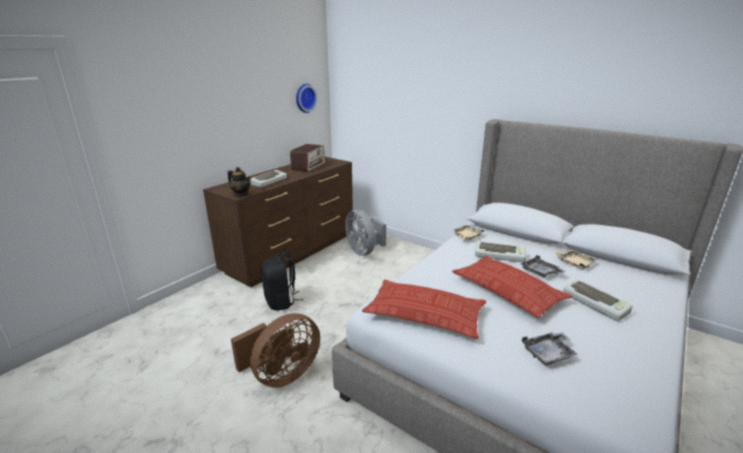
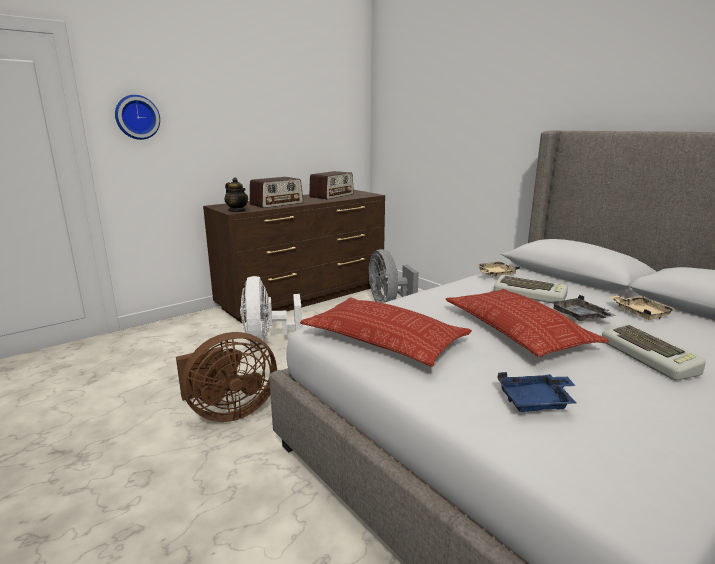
camera: 15 degrees right, 5 degrees down
keyboard [251,170,287,187] -> radio [249,177,303,208]
black backpack [261,252,303,311] -> white fan [240,276,302,346]
wall clock [296,84,317,113] -> wall clock moved to [115,95,160,140]
grey tray [522,332,578,366] -> blue tray [497,372,576,412]

